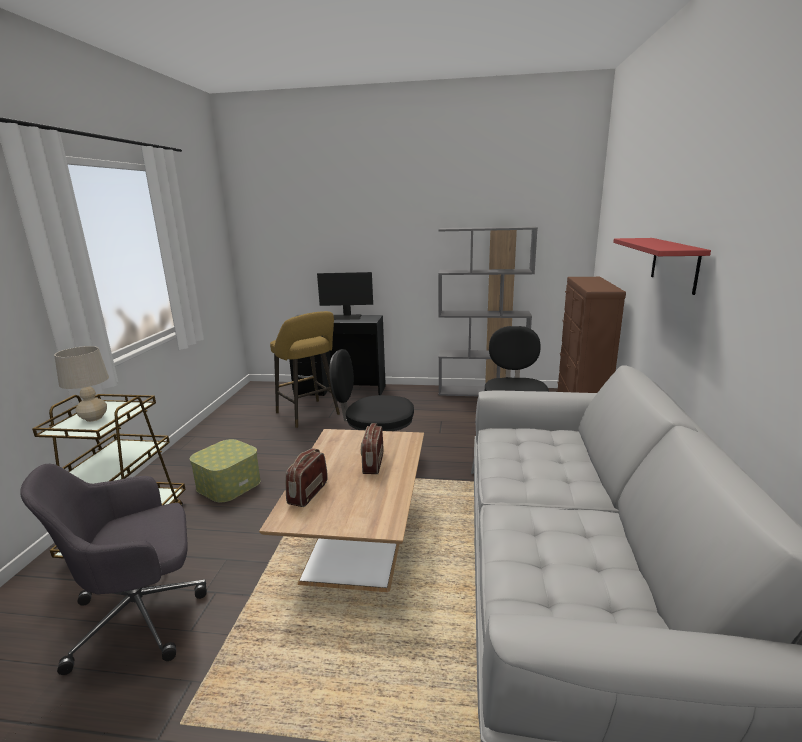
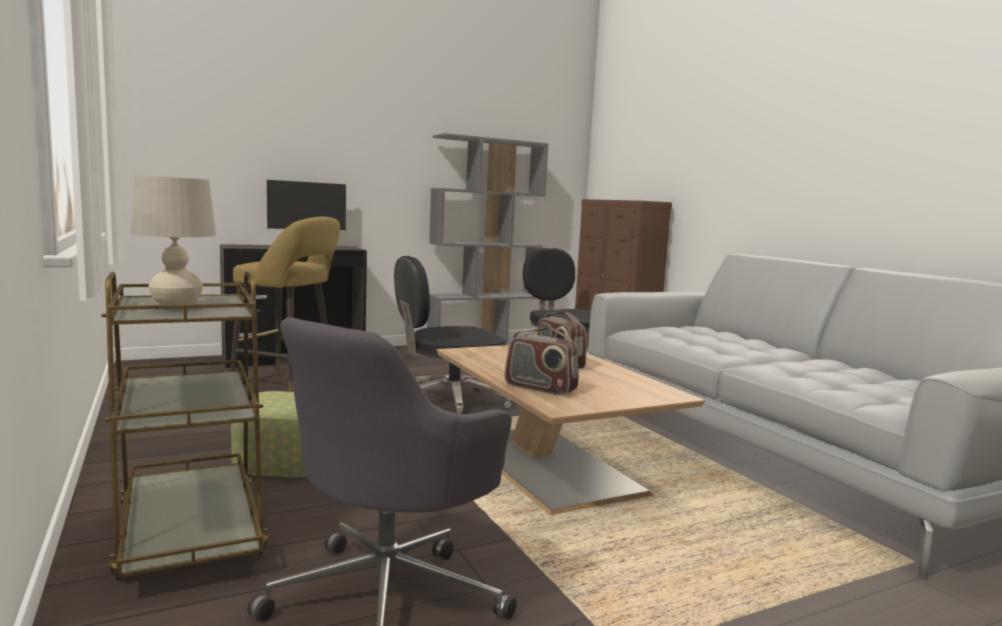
camera: 35 degrees left, 10 degrees down
radio [285,448,328,507] -> radio turned 45 degrees counterclockwise [505,327,579,396]
red shelf [613,238,711,295] -> none

